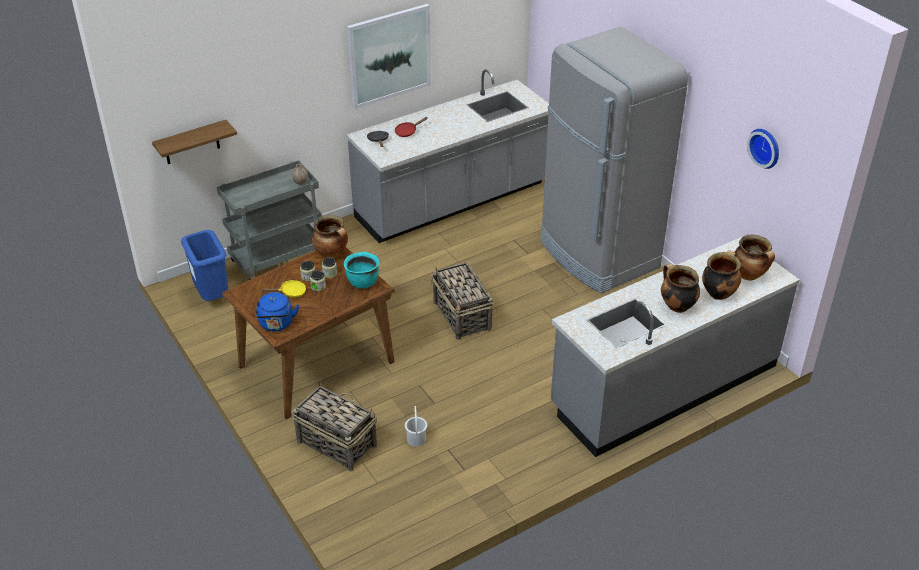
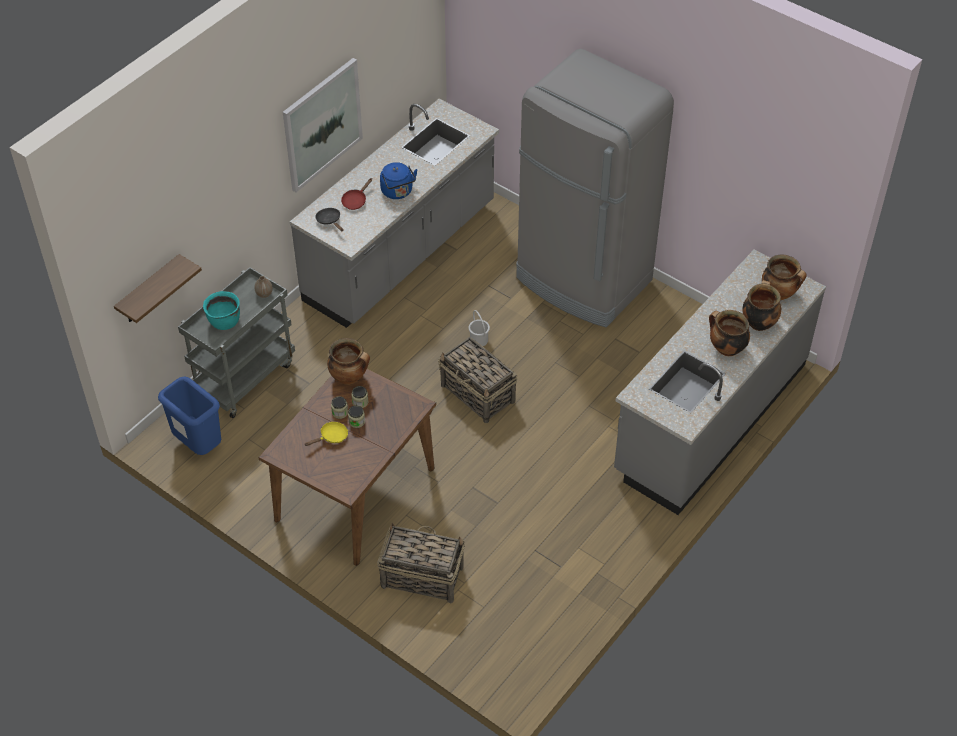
camera: 20 degrees left, 10 degrees up
blue kettle [256,292,299,331] -> blue kettle moved to [380,162,417,199]
turquoise cooking pot [344,252,379,288] -> turquoise cooking pot moved to [203,291,240,330]
white bucket [405,406,427,446] -> white bucket moved to [469,310,490,346]
wall clock [747,129,779,169] -> none

